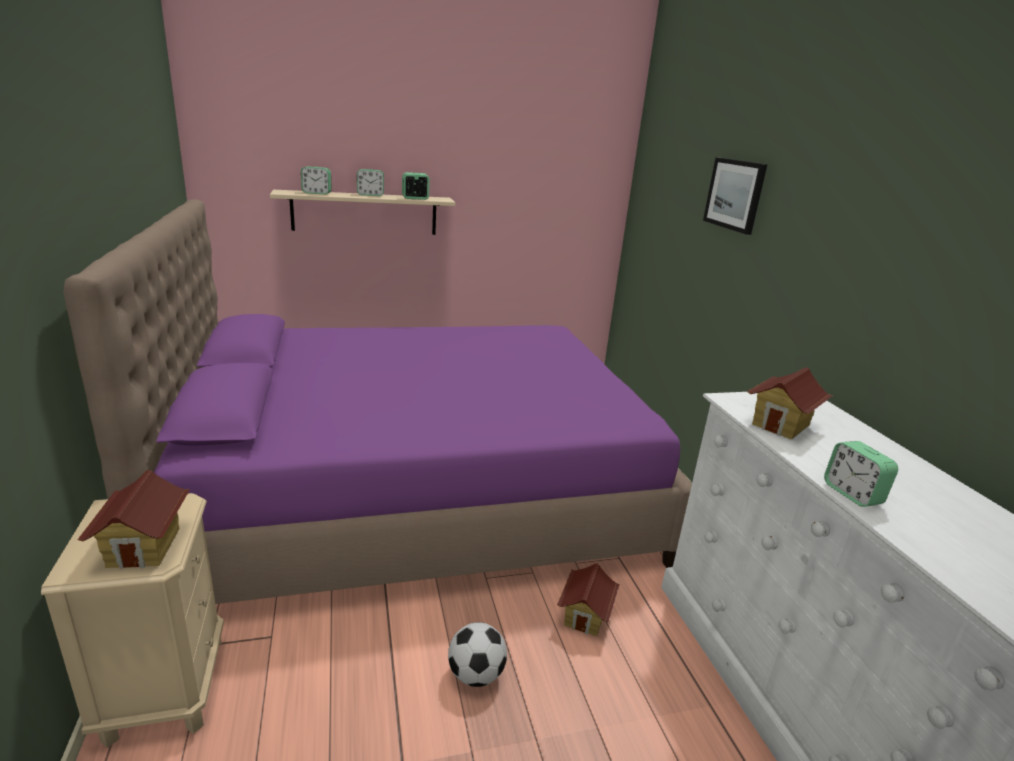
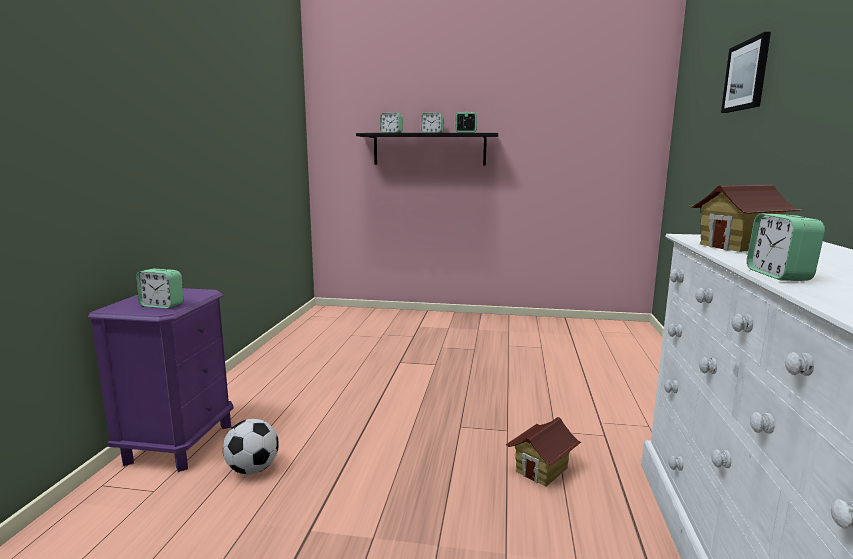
camera: 25 degrees right, 10 degrees down
beige nightstand [41,493,224,748] -> purple nightstand [88,288,234,472]
purple bed [63,199,692,604] -> none
toy house [77,470,190,569] -> alarm clock [136,269,184,309]
beige shelf [270,190,456,235] -> black shelf [356,133,498,166]
football [448,622,507,687] -> football moved to [223,419,279,474]

